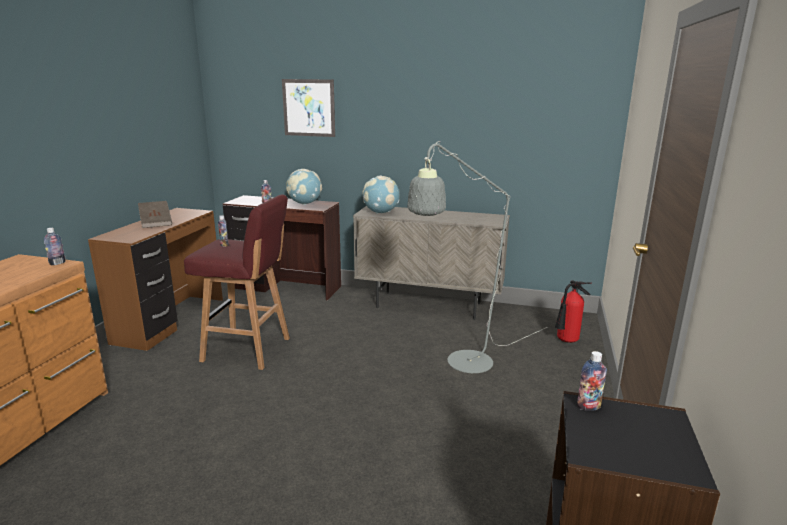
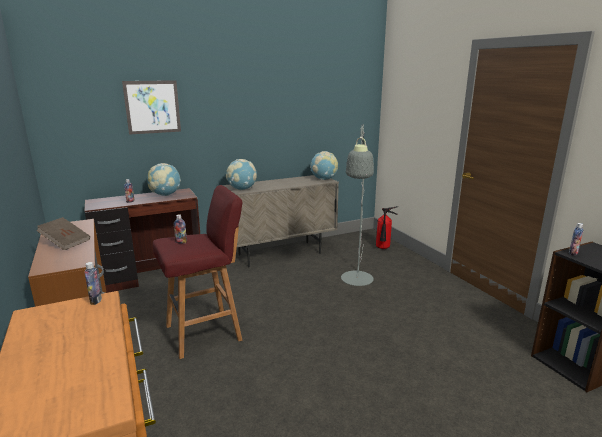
camera: 40 degrees left, 0 degrees up
none -> globe [310,151,338,180]

